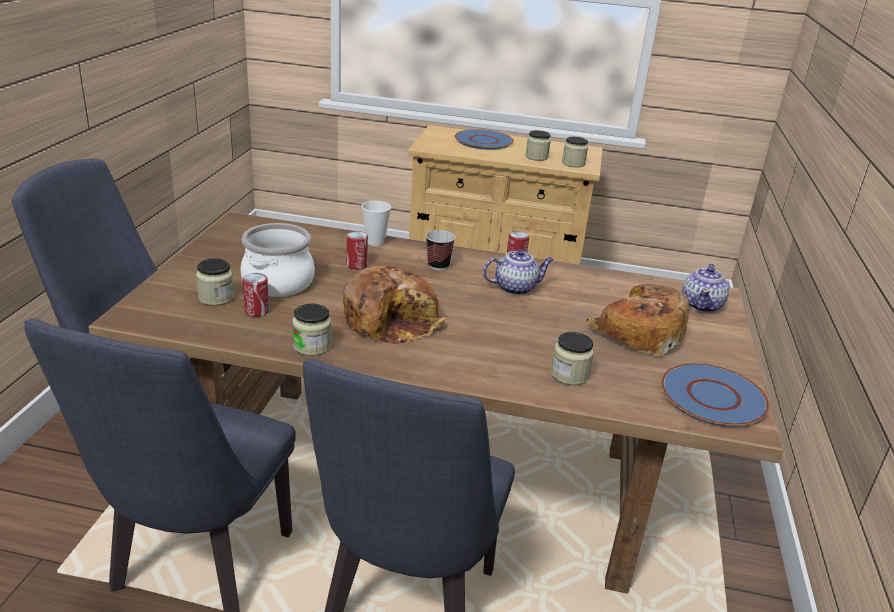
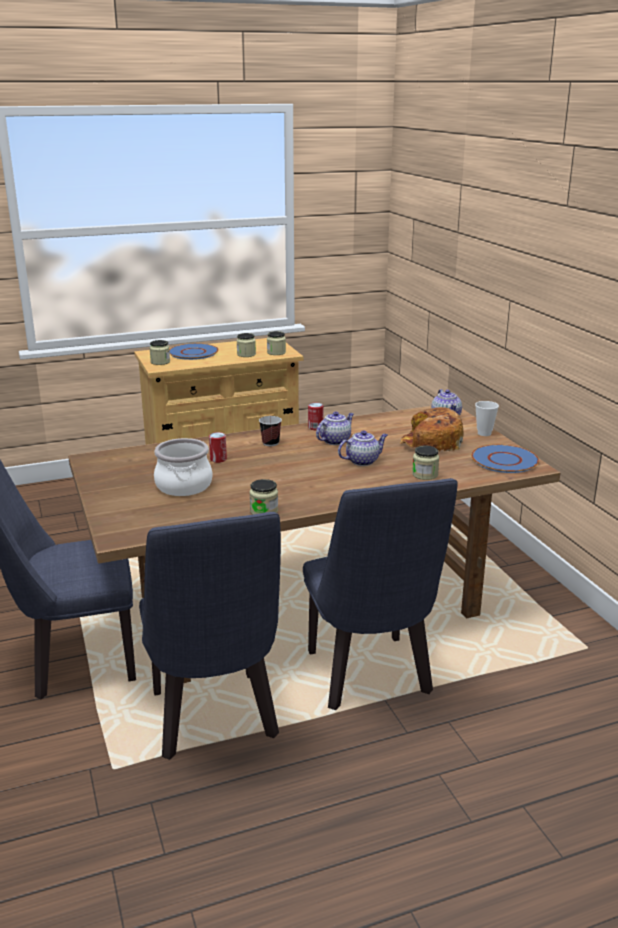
camera: 30 degrees left, 5 degrees down
jar [196,258,234,306] -> jar moved to [150,340,170,365]
can [243,273,269,317] -> none
bread [343,266,446,345] -> none
cup [362,201,391,246] -> cup moved to [475,401,499,436]
none -> teapot [338,430,387,466]

